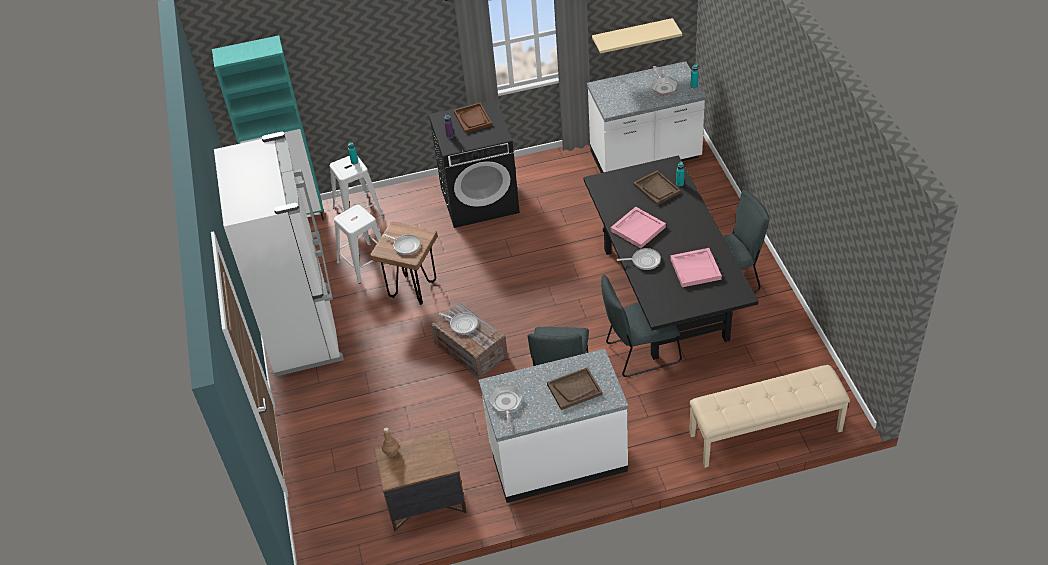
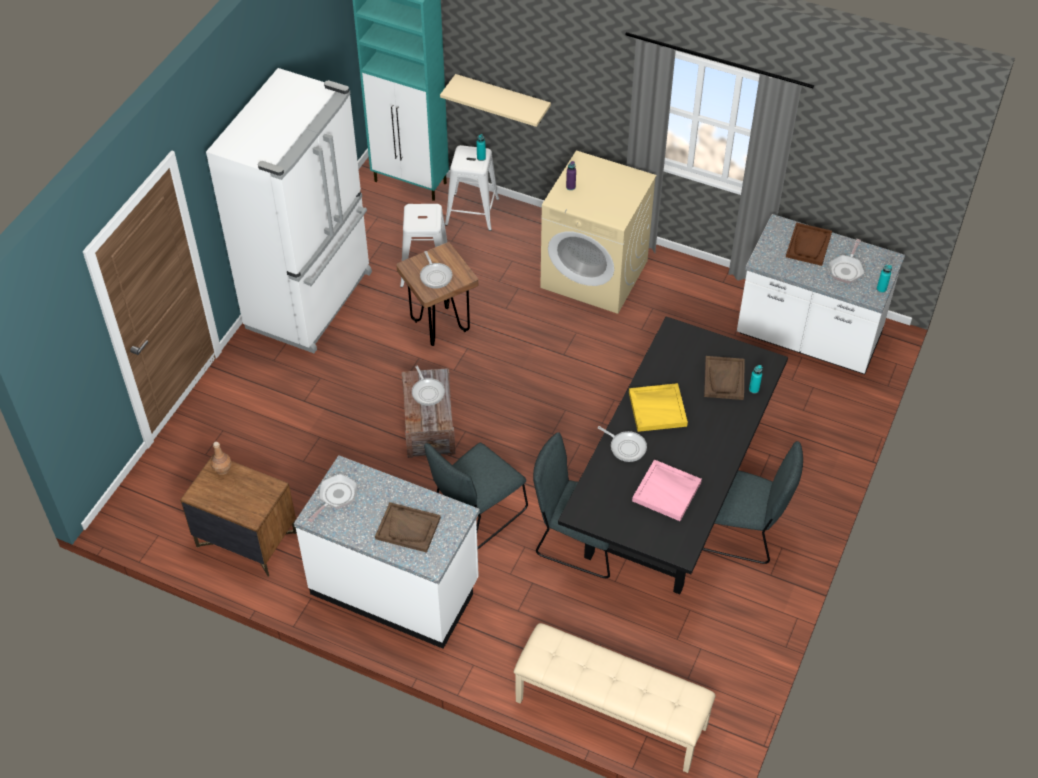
camera: 35 degrees right, 5 degrees up
black washing machine [429,100,520,228] -> beige washing machine [540,150,656,314]
brown tray [454,103,492,133] -> brown tray moved to [786,222,832,266]
beige shelf [592,18,682,54] -> beige shelf moved to [440,74,551,127]
pink tray [611,207,666,248] -> yellow tray [629,383,688,432]

